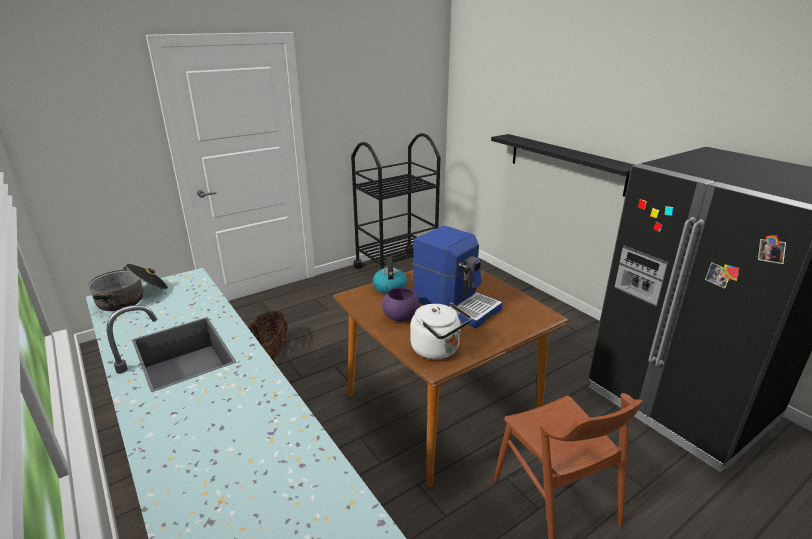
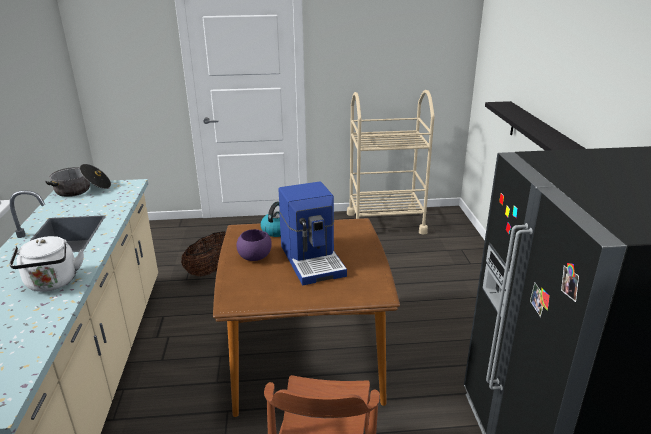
camera: 30 degrees right, 0 degrees up
black cart [351,133,441,270] -> beige cart [347,90,435,234]
white kettle [410,303,471,360] -> white kettle moved to [9,236,84,292]

